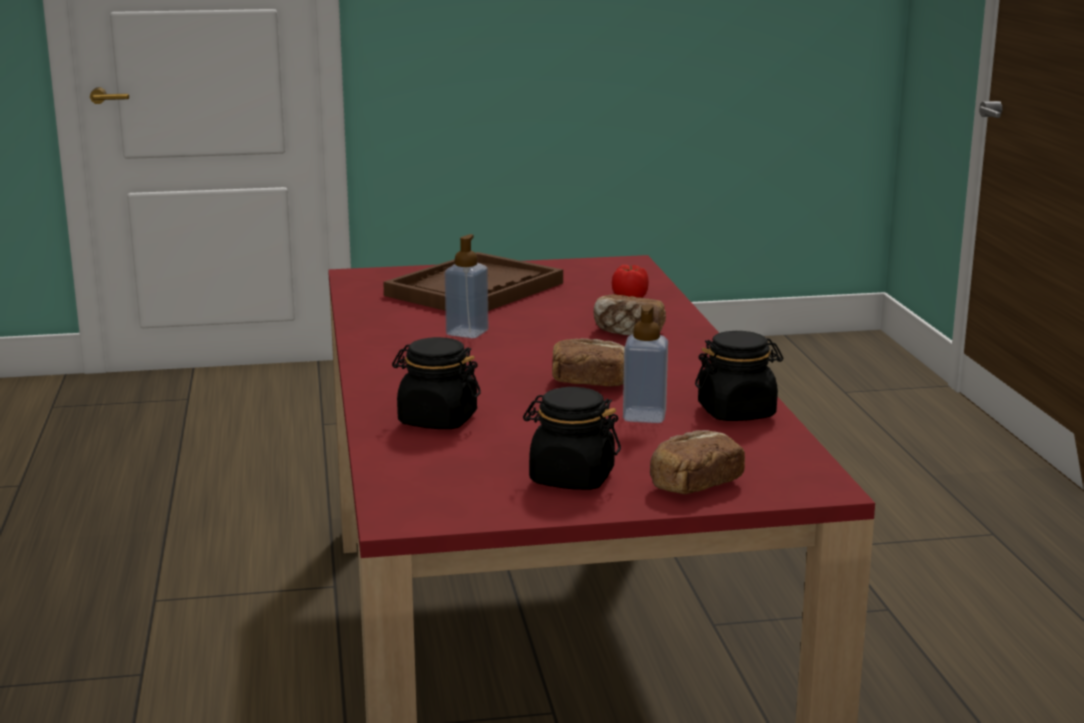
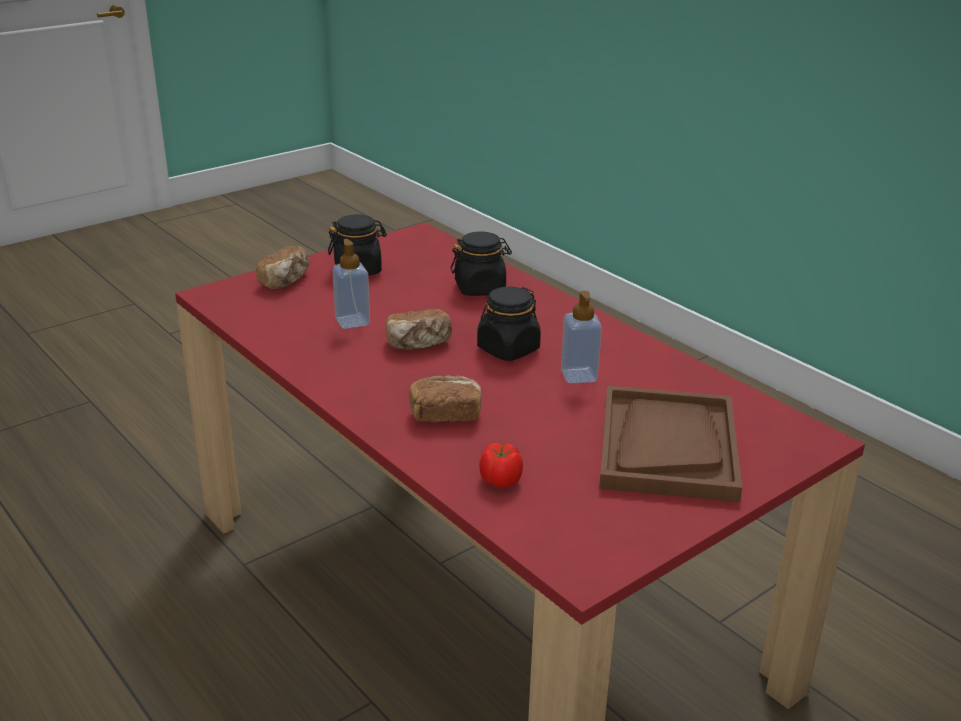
camera: 150 degrees right, 10 degrees up
black jar [695,331,783,421] -> black jar moved to [477,287,541,361]

